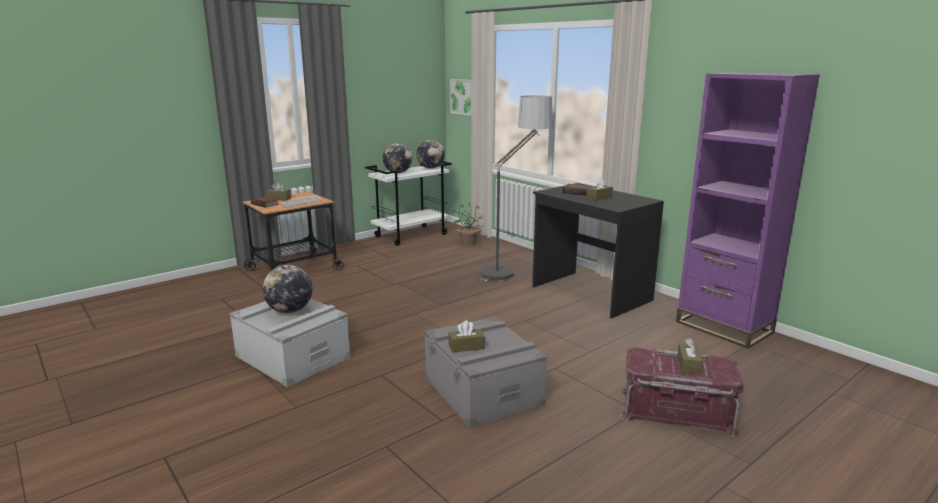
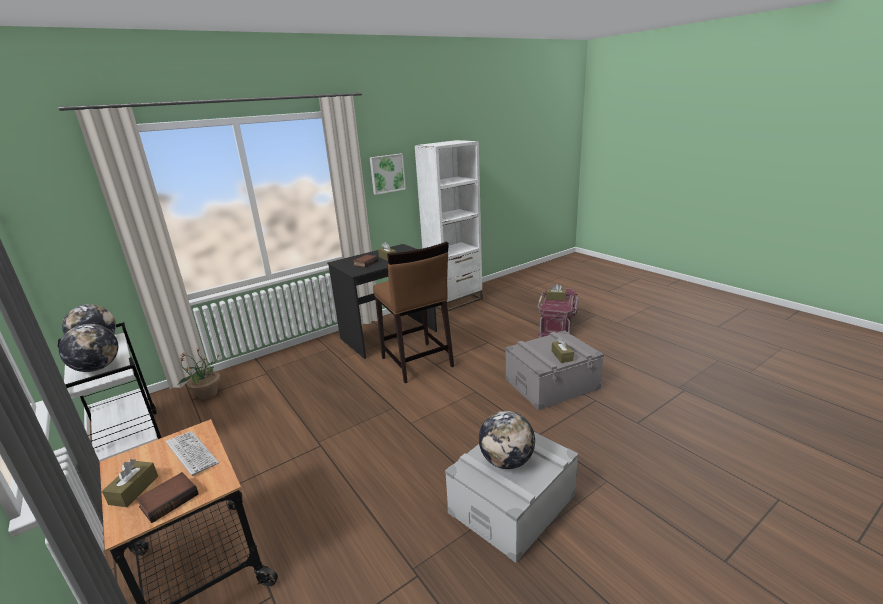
camera: 85 degrees left, 5 degrees up
picture [450,79,471,115] -> picture moved to [370,154,406,195]
floor lamp [480,95,552,282] -> none
purple bookcase [676,72,820,349] -> white bookcase [414,140,483,311]
none -> brown stool [373,241,454,383]

